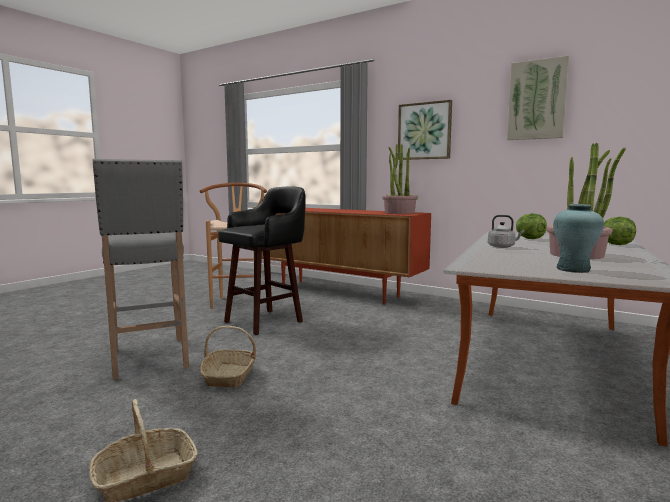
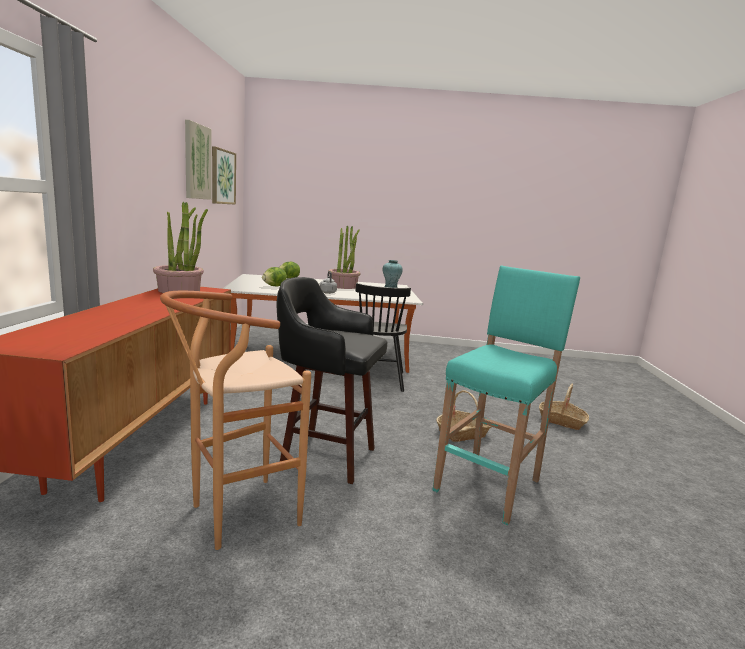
camera: 120 degrees left, 5 degrees up
grey stool [93,158,189,380] -> turquoise stool [433,266,580,525]
picture [398,100,452,160] -> picture moved to [212,146,236,205]
none -> black chair [344,283,411,392]

